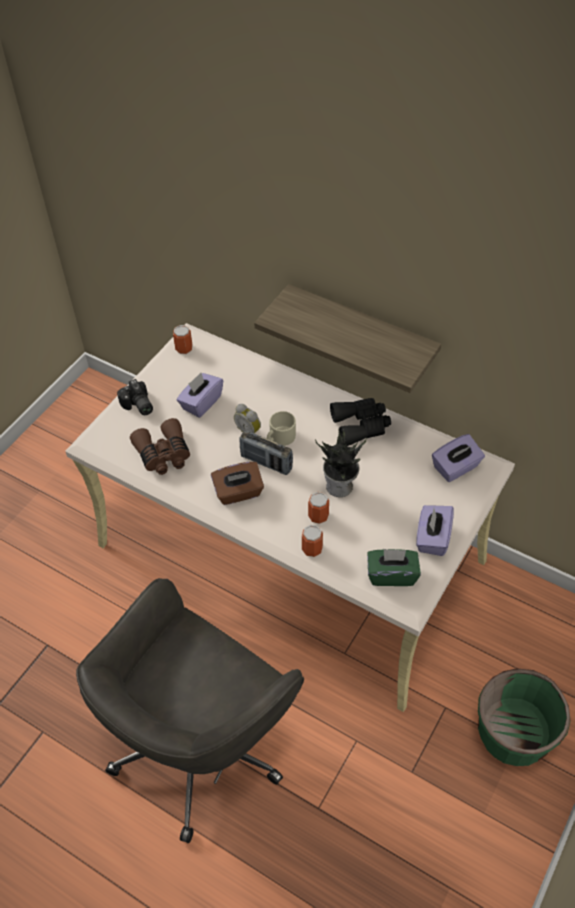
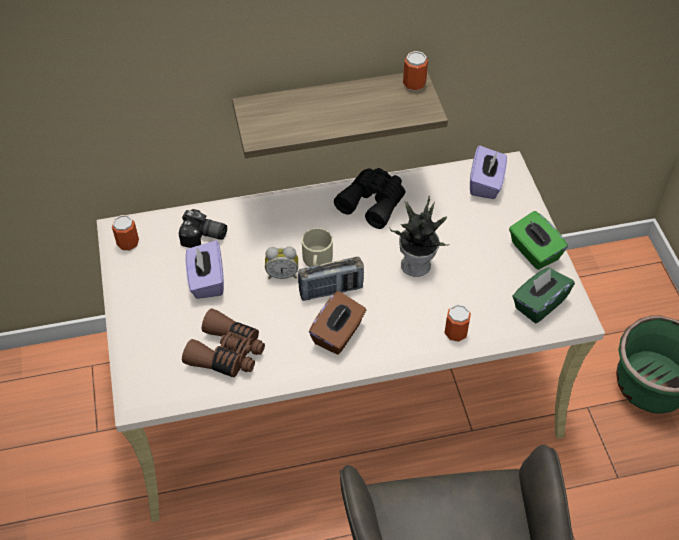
camera: 45 degrees left, 0 degrees up
camera [117,379,153,415] -> camera moved to [179,209,227,248]
can [308,492,329,524] -> can moved to [403,51,428,91]
purple tissue box [416,505,454,556] -> green tissue box [509,211,568,270]

